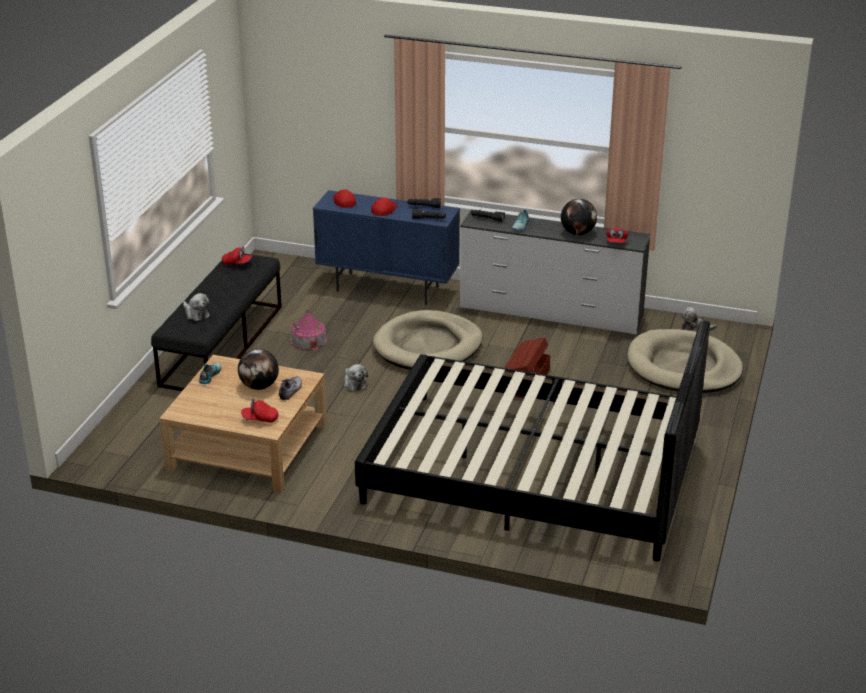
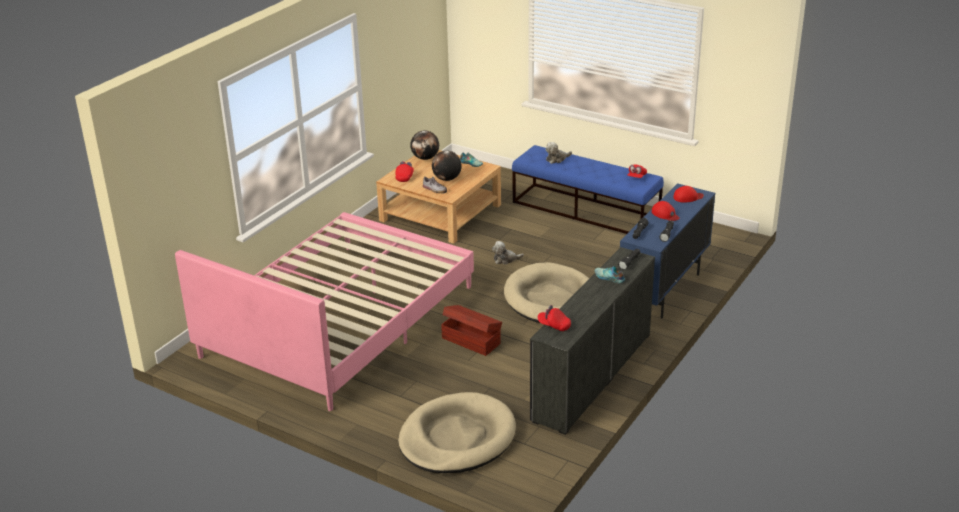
camera: 105 degrees right, 0 degrees up
black bench [151,252,282,391] -> blue bench [512,145,664,234]
toy house [291,308,328,351] -> none
black bed [355,321,710,561] -> pink bed [175,212,474,411]
white dresser [460,210,651,334] -> black dresser [530,247,655,435]
globe [561,199,597,235] -> globe moved to [410,130,439,160]
plush toy [681,307,717,332] -> none

